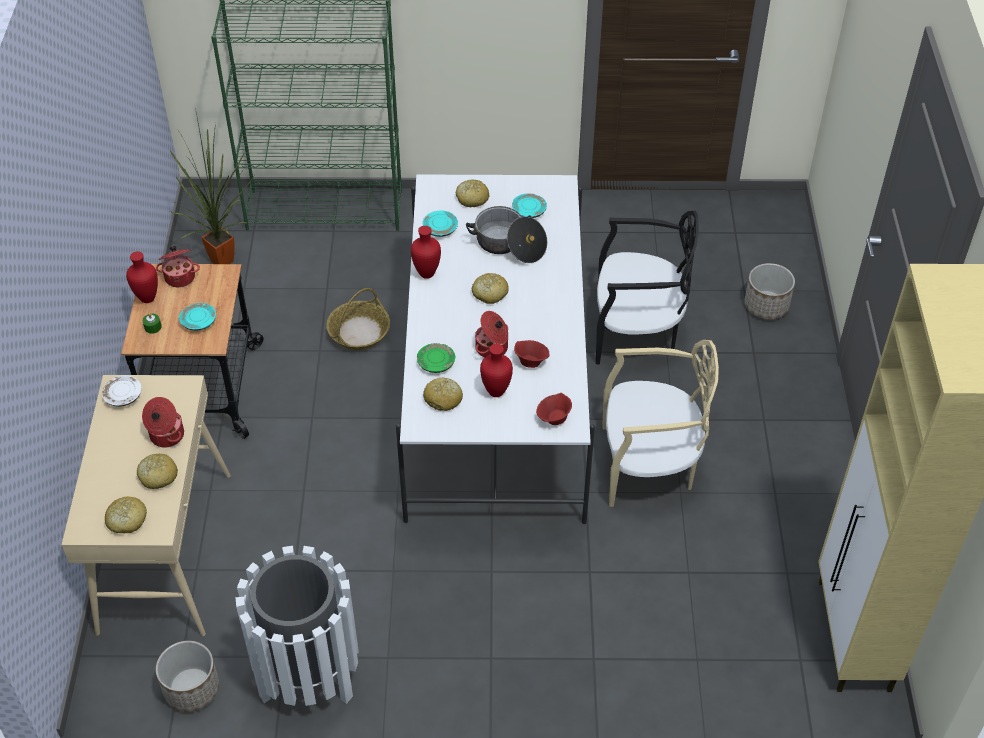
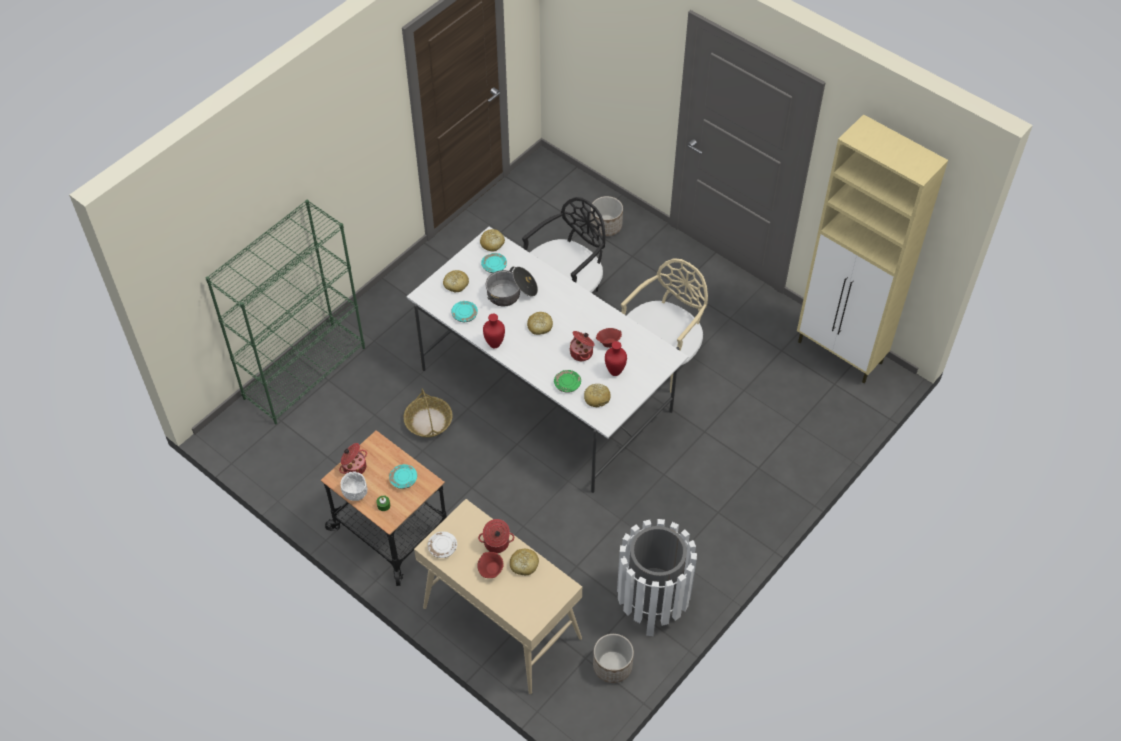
camera: 50 degrees left, 5 degrees up
bread [105,497,147,533] -> bread moved to [480,229,505,252]
red vase [126,251,158,303] -> white bowl [340,471,367,501]
potted plant [169,108,255,264] -> none
red bowl [536,393,572,425] -> red bowl moved to [478,552,504,578]

